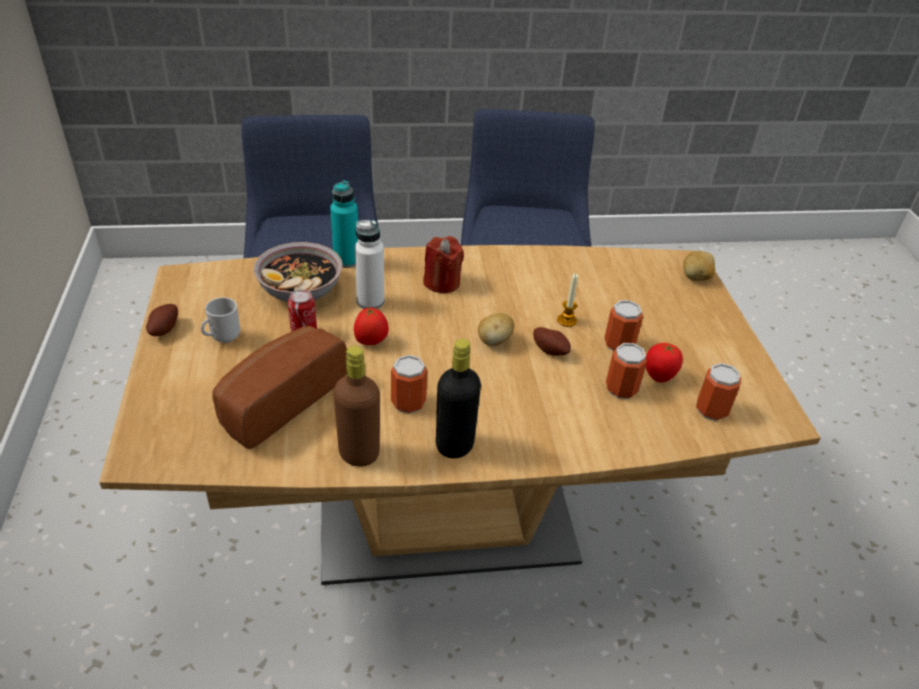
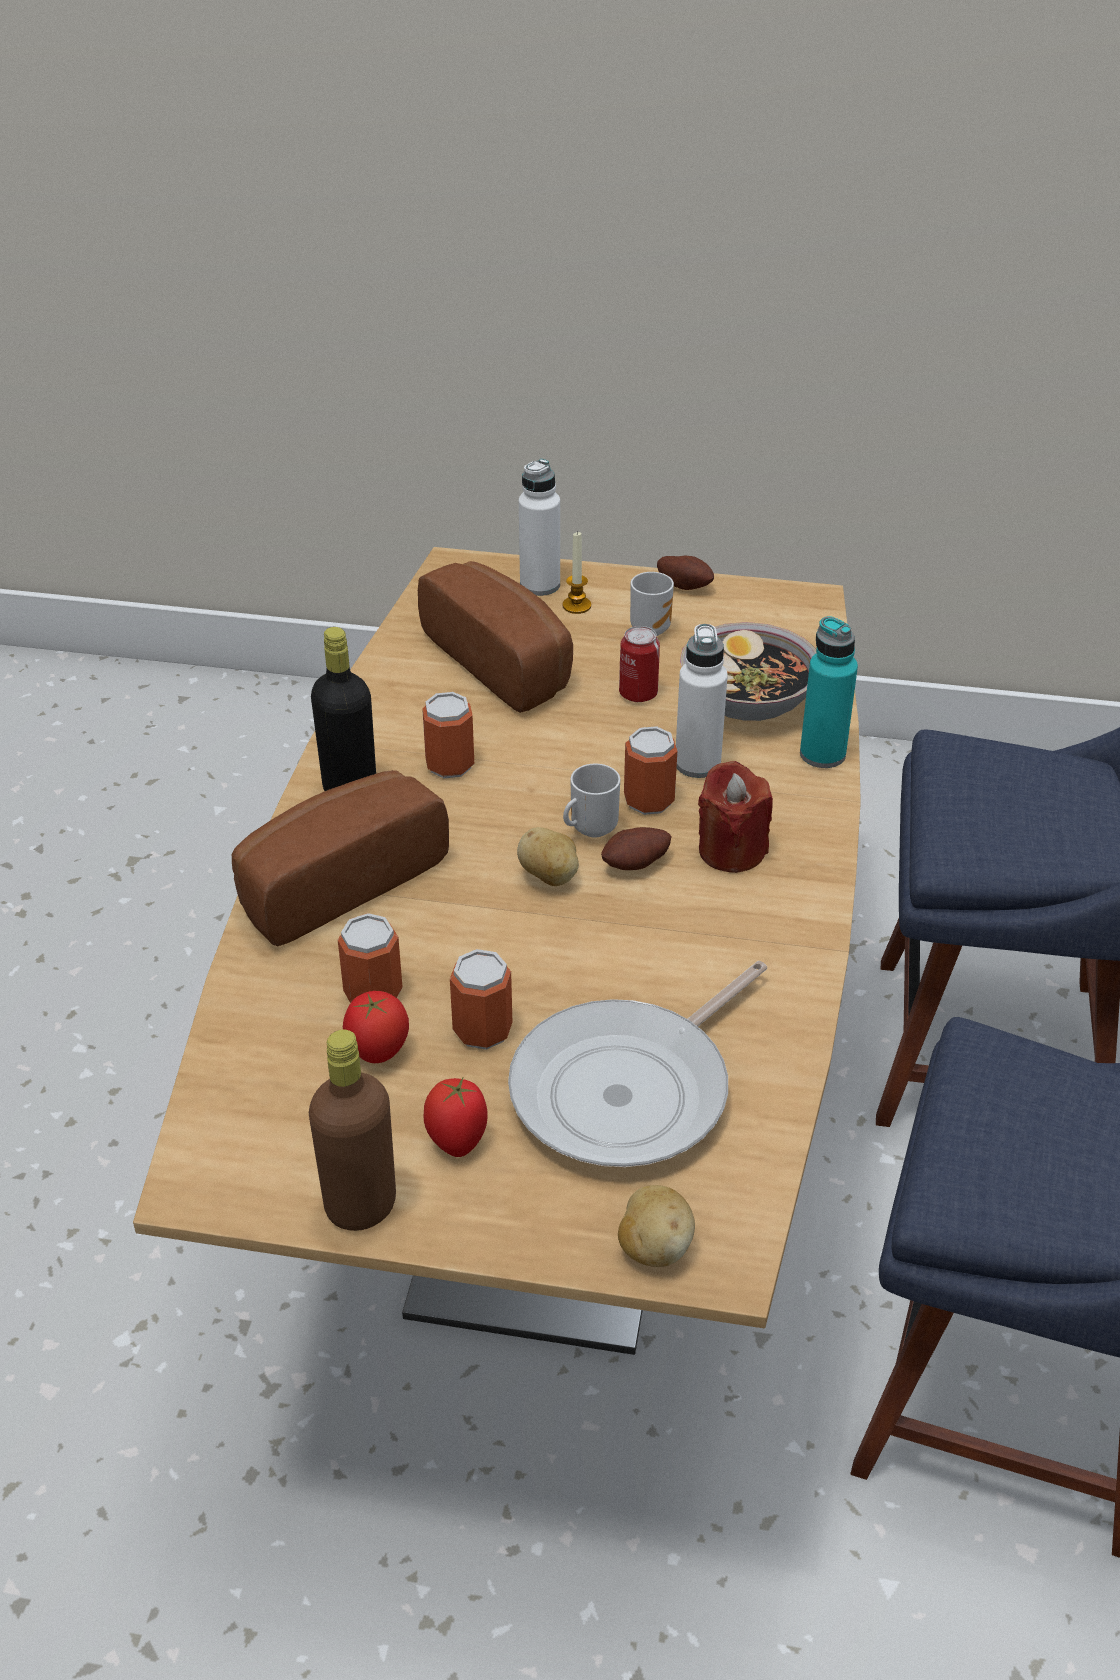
camera: 110 degrees right, 0 degrees up
brown bottle [333,346,380,467] -> brown bottle moved to [309,1030,396,1231]
tomato [354,308,389,345] -> tomato moved to [424,1076,488,1157]
potato [533,327,571,356] -> potato moved to [601,827,672,870]
candle [557,273,578,327] -> candle moved to [562,531,591,614]
can [696,363,741,421] -> can moved to [624,726,677,815]
none -> bread [232,770,449,946]
none -> frying pan [508,961,767,1167]
none -> white bottle [519,459,560,596]
none -> mug [563,764,620,838]

